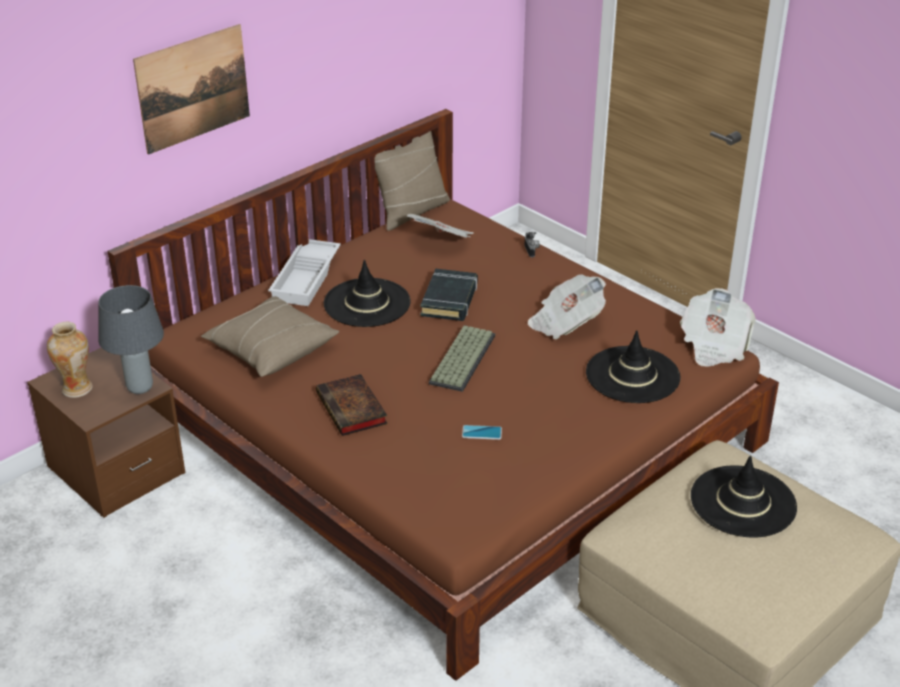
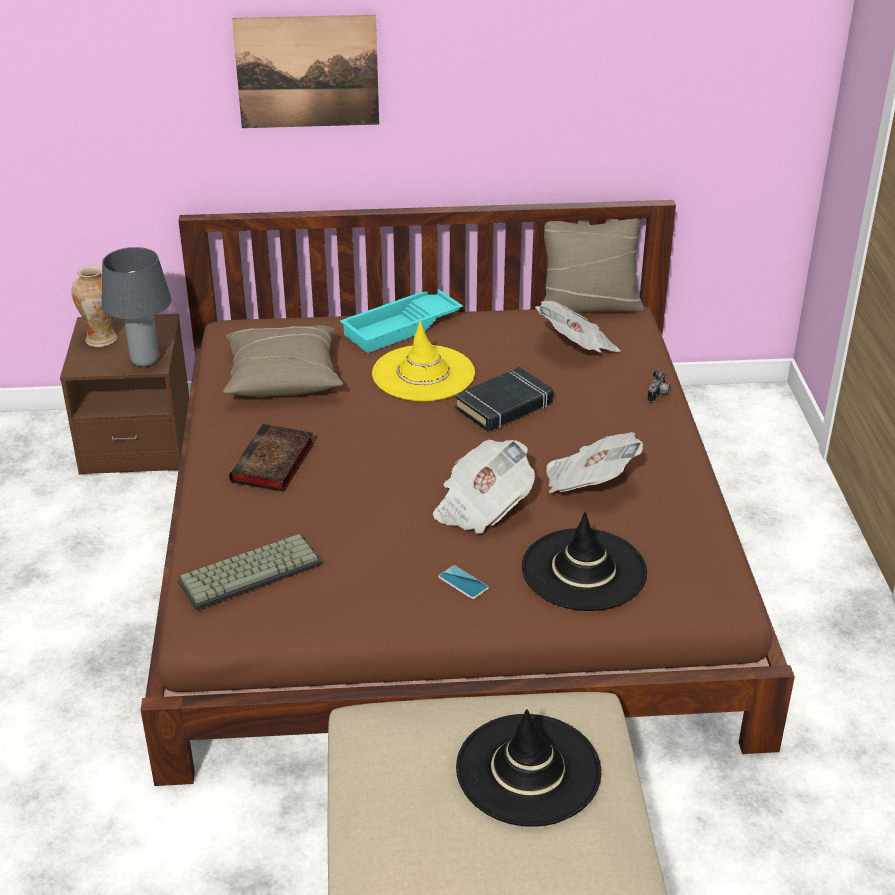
camera: 40 degrees right, 0 degrees up
white tray [268,239,341,306] -> turquoise tray [340,289,463,353]
black hat [324,260,411,327] -> yellow hat [372,321,475,401]
keyboard [429,325,495,392] -> keyboard moved to [178,534,323,610]
phone [462,425,502,440] -> phone moved to [438,565,489,599]
newspaper [680,288,756,366] -> newspaper moved to [433,440,535,534]

